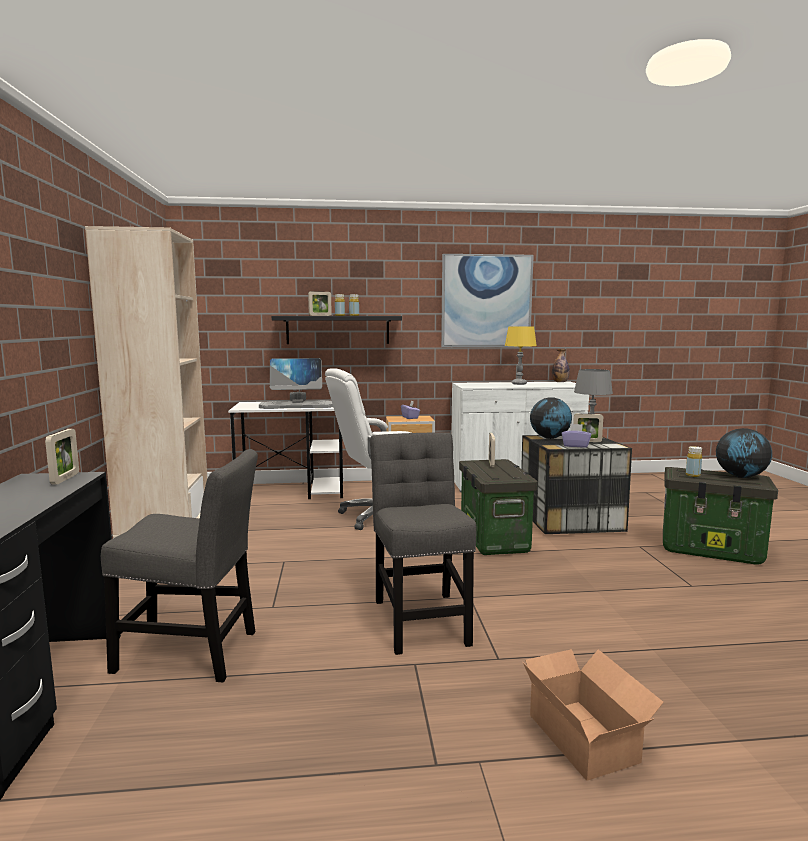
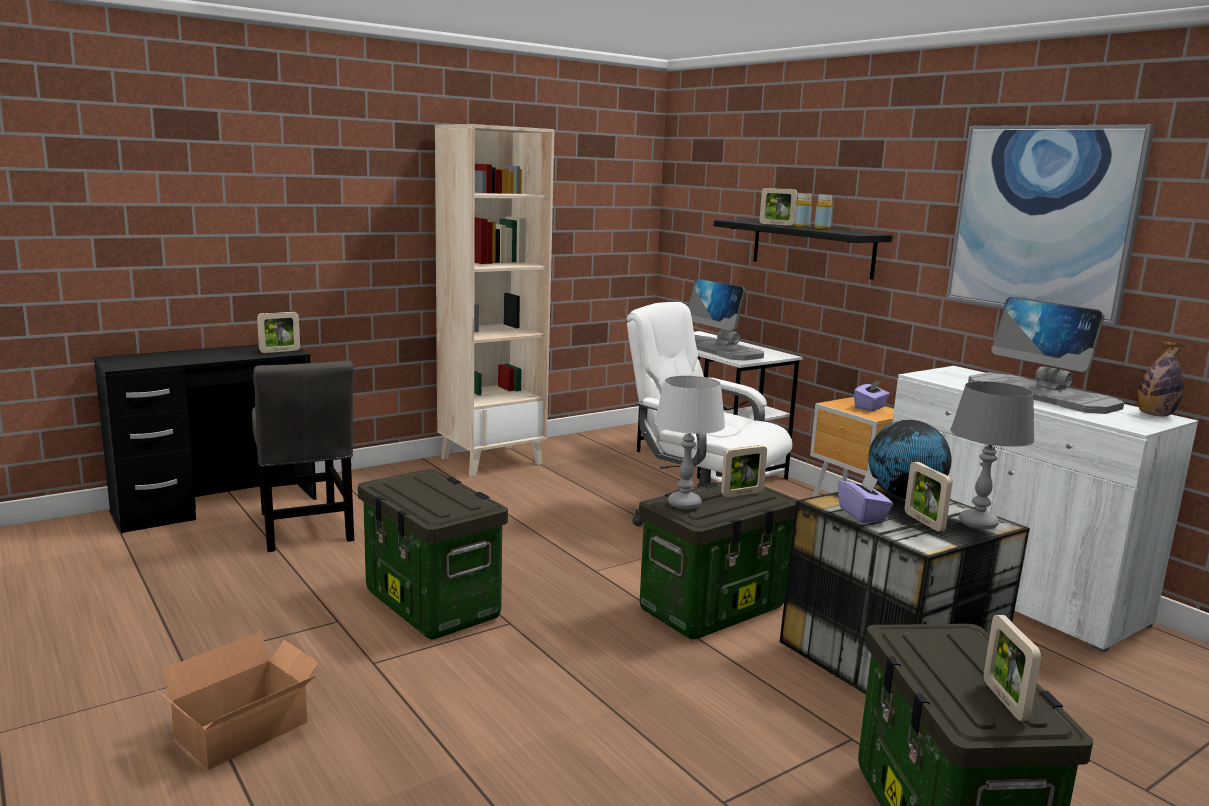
camera: 60 degrees right, 5 degrees up
grey chair [370,432,476,655] -> storage box [358,469,508,640]
yellow table lamp [505,326,537,385] -> monitor [968,297,1124,414]
yellow bottle [686,446,702,477] -> none
globe [716,428,772,478] -> picture frame [984,615,1041,721]
none -> grey table lamp [654,376,725,509]

